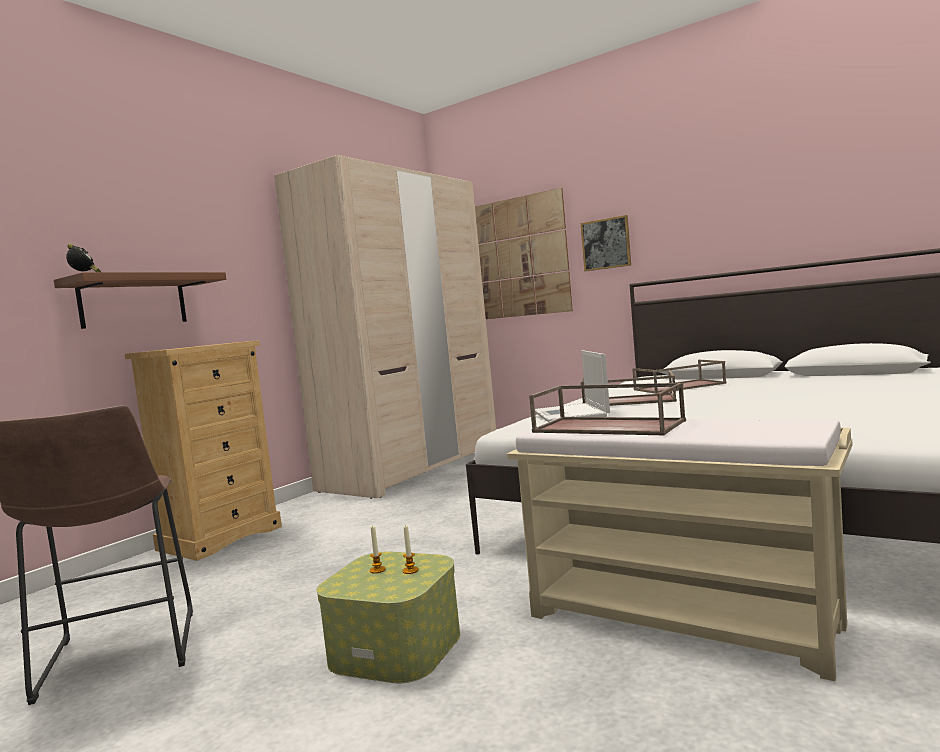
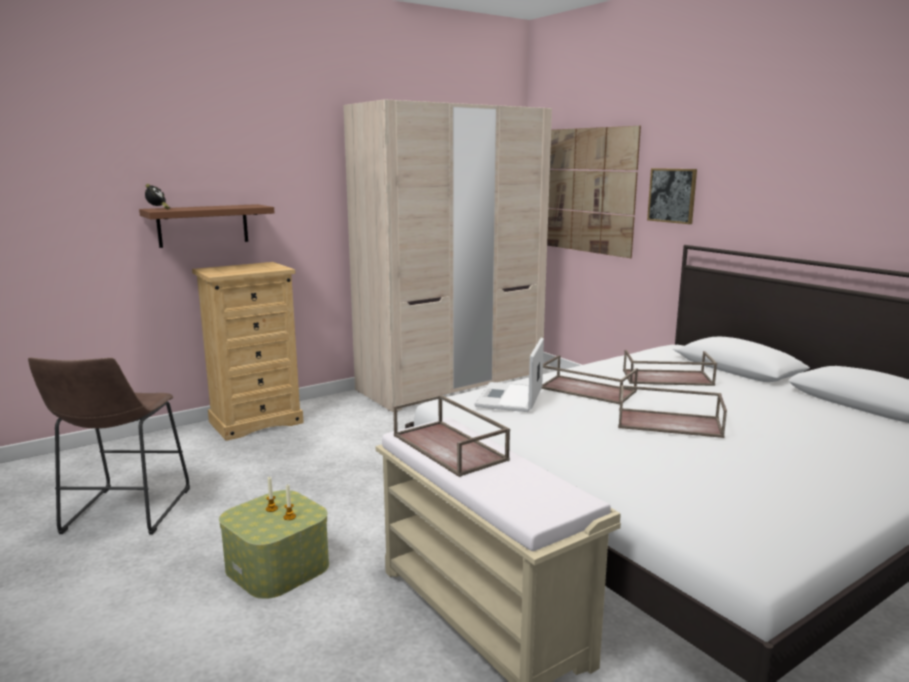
camera: 20 degrees right, 10 degrees up
none -> brown tray [618,385,727,438]

